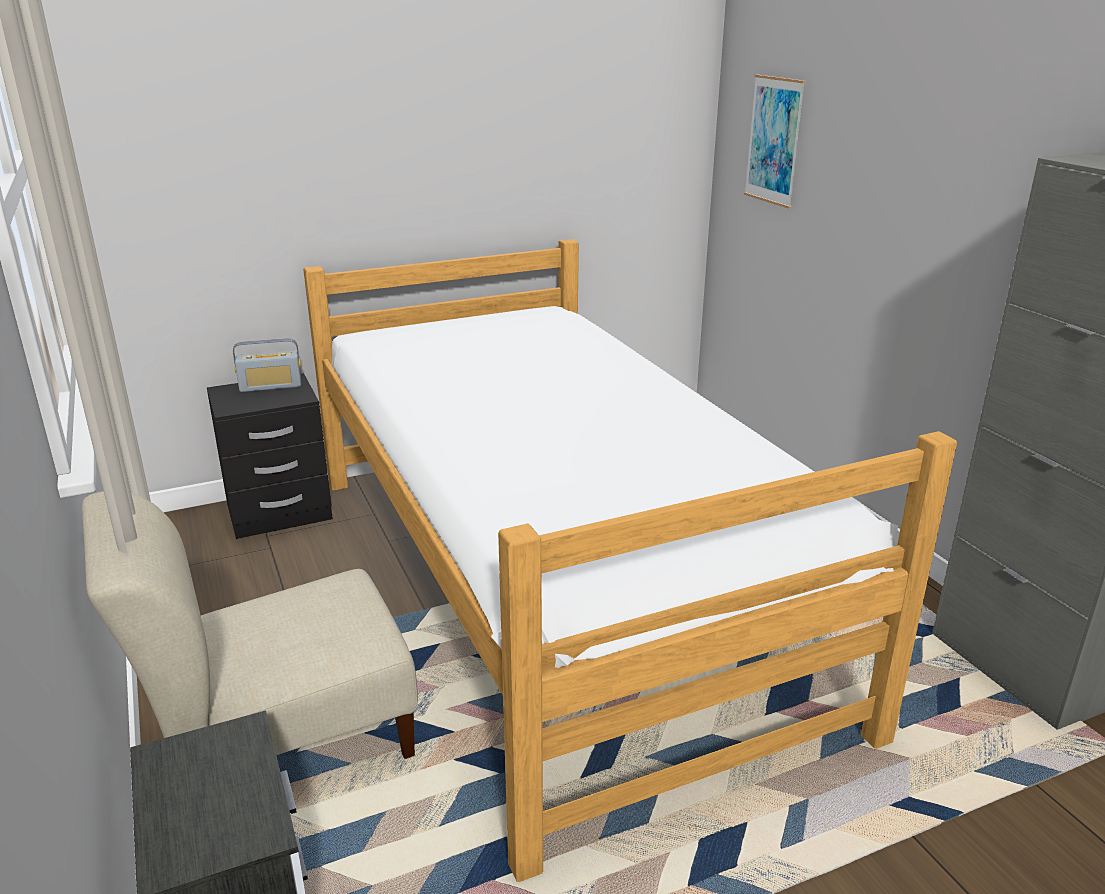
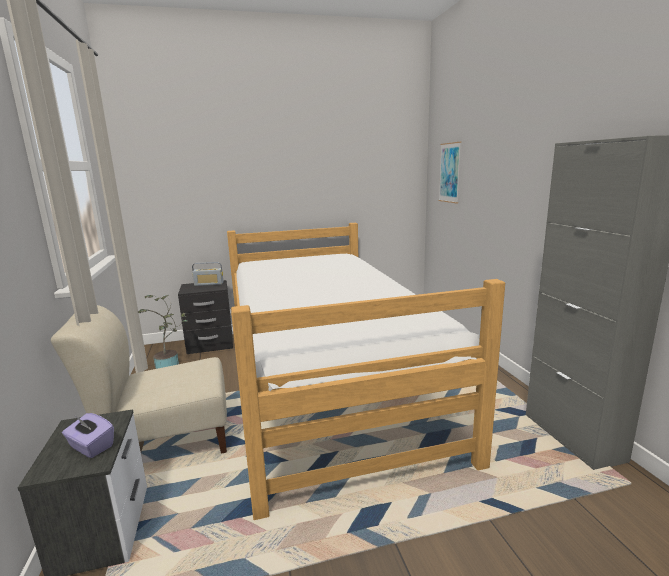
camera: 10 degrees right, 10 degrees down
none -> purple tissue box [62,413,114,458]
none -> potted plant [137,295,188,369]

